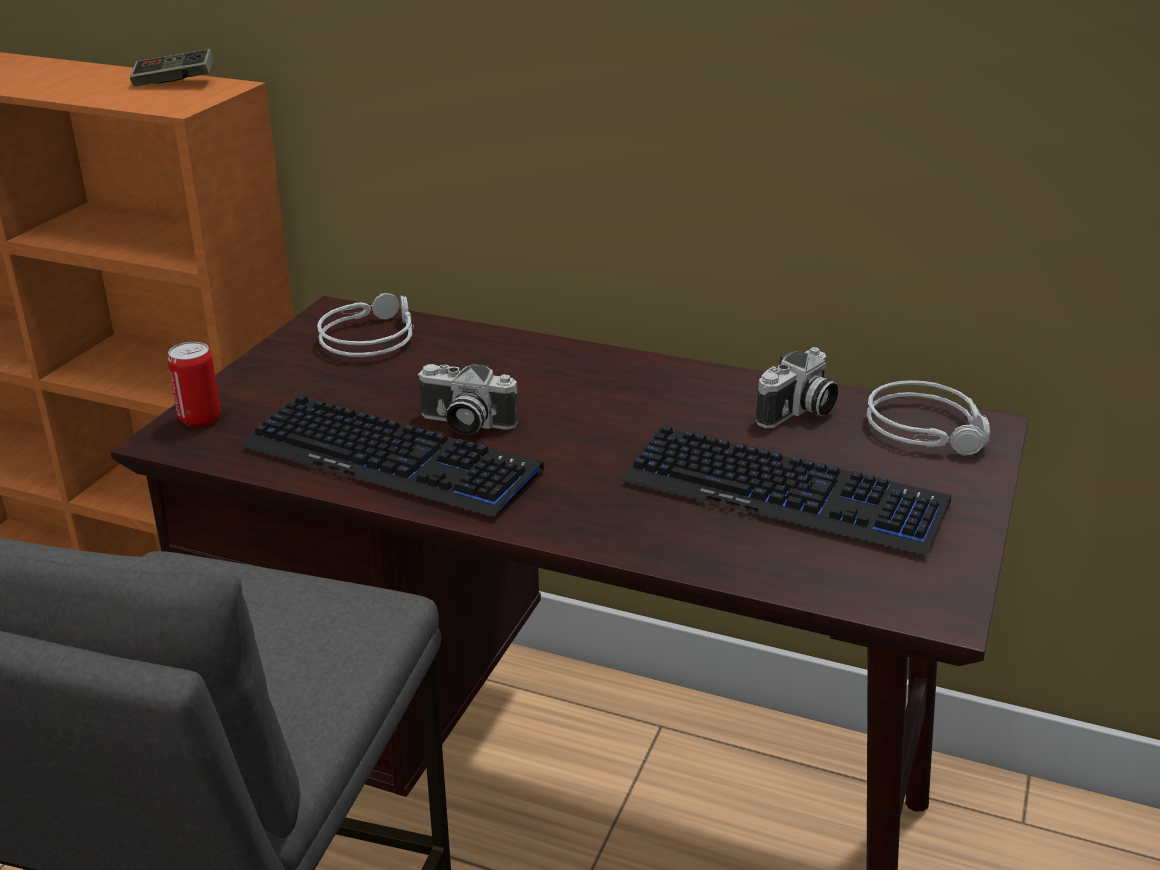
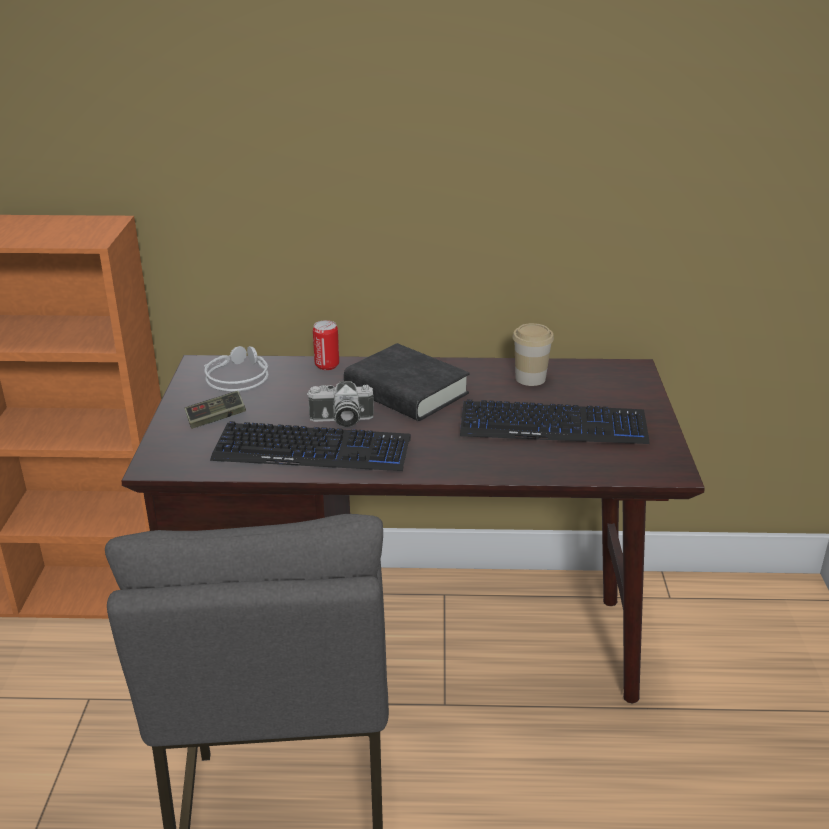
camera: 20 degrees left, 0 degrees up
game controller [130,49,214,86] -> game controller moved to [184,391,246,429]
can [167,342,221,427] -> can moved to [313,320,339,370]
camera [755,347,838,428] -> cup [513,323,554,386]
grey headphones [867,380,990,456] -> none
none -> black book [344,343,470,421]

